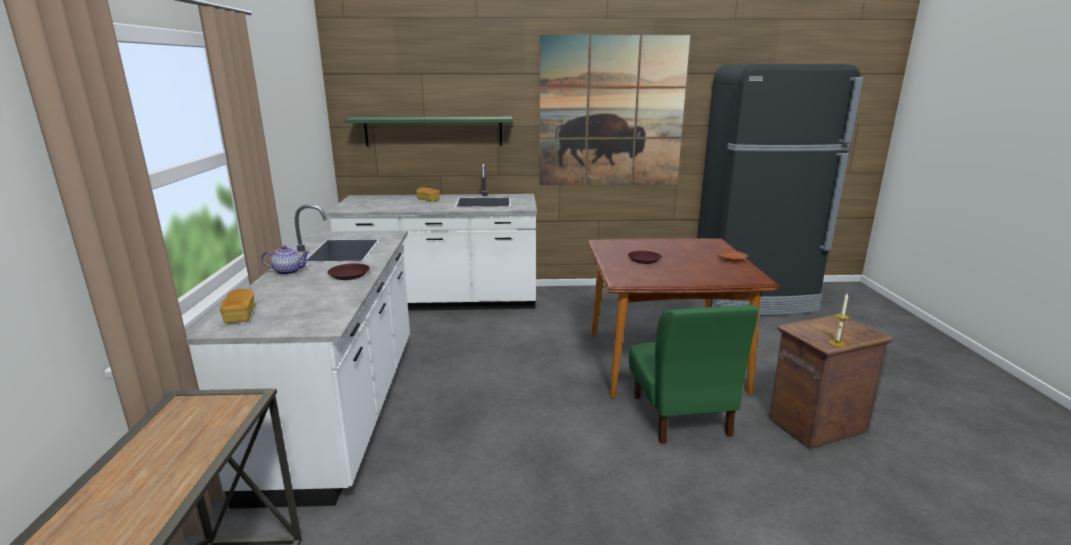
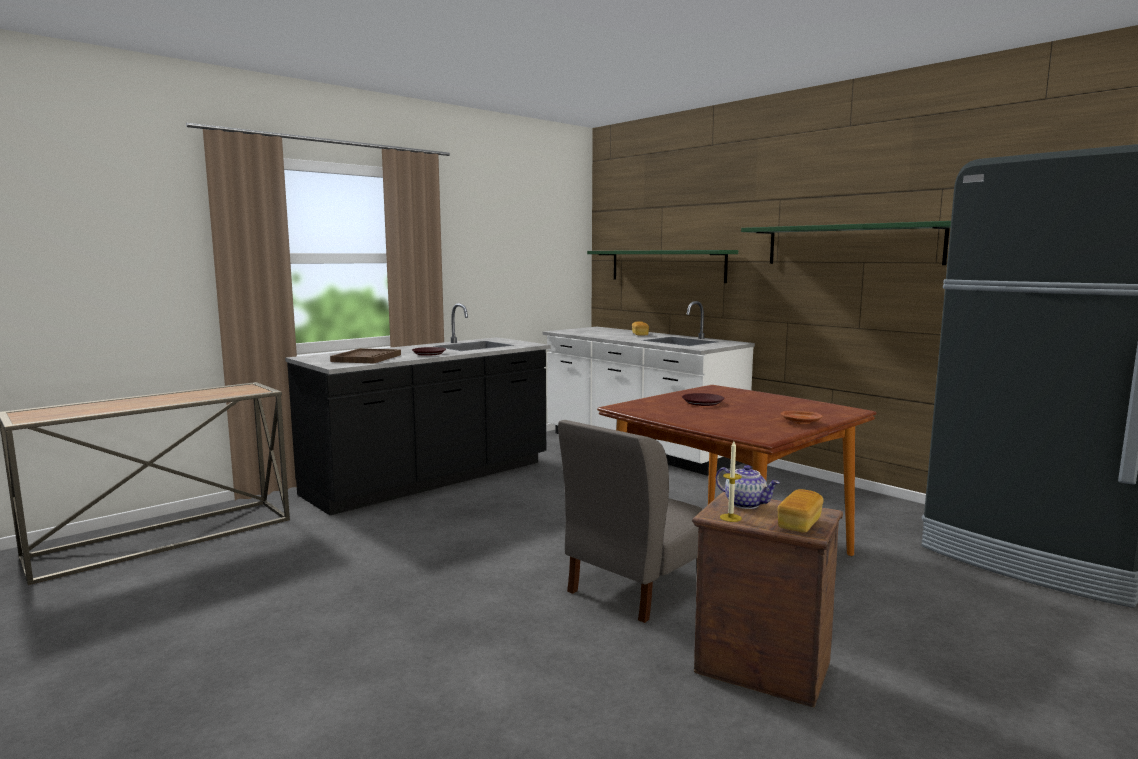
camera: 50 degrees right, 10 degrees down
white counter [186,204,410,509] -> black counter [285,303,550,515]
bread [220,289,254,323] -> bread moved to [777,489,824,533]
teapot [261,245,310,275] -> teapot moved to [716,465,780,509]
picture [539,35,690,186] -> green shelf [741,221,951,265]
green chair [629,305,759,444] -> grey chair [558,420,703,623]
none -> brown tray [330,348,401,363]

